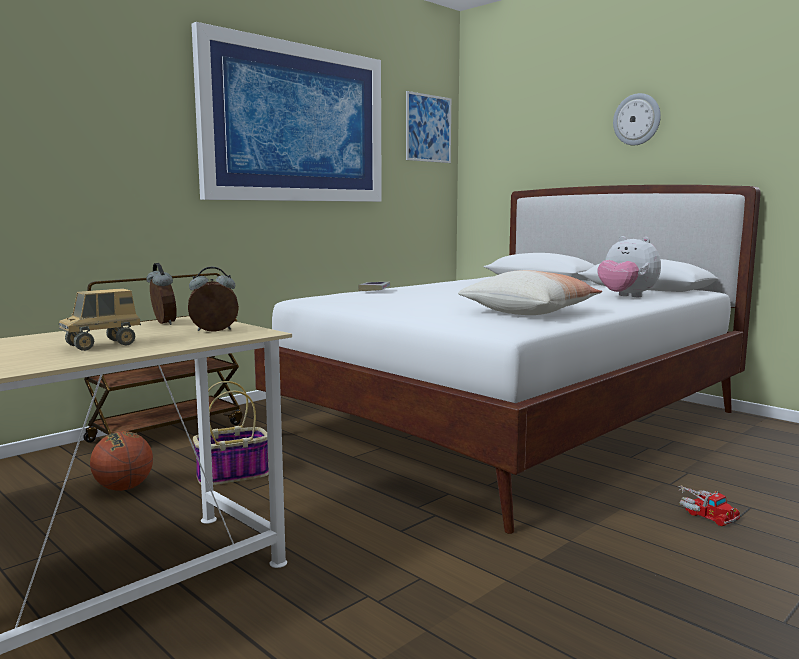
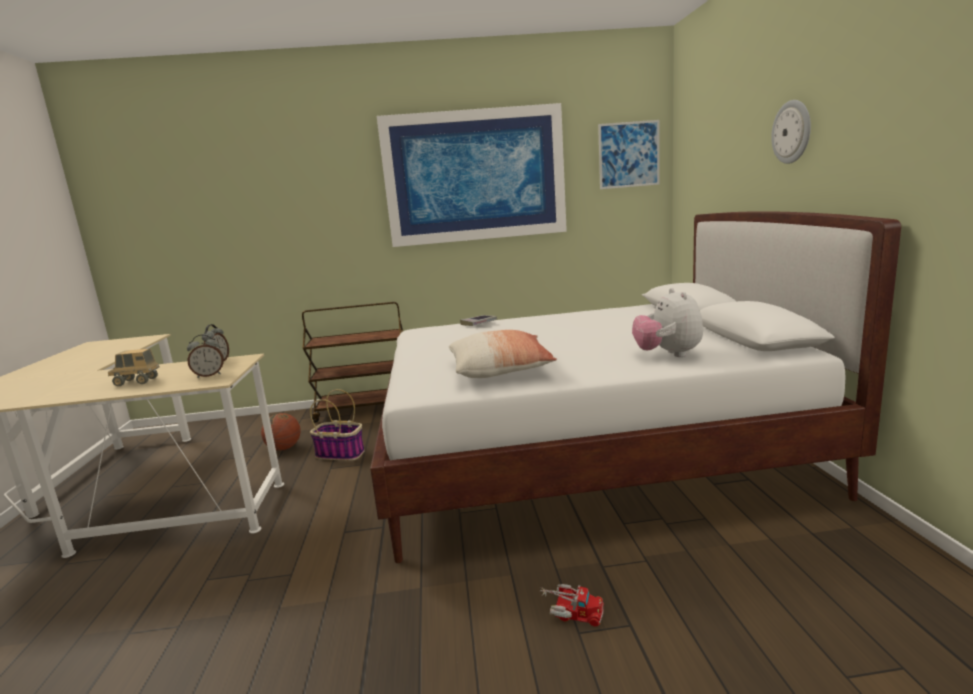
camera: 40 degrees right, 5 degrees up
alarm clock [188,266,239,332] -> alarm clock turned 135 degrees clockwise [187,334,224,378]
toy truck [678,485,740,526] -> toy truck turned 75 degrees counterclockwise [540,584,604,627]

